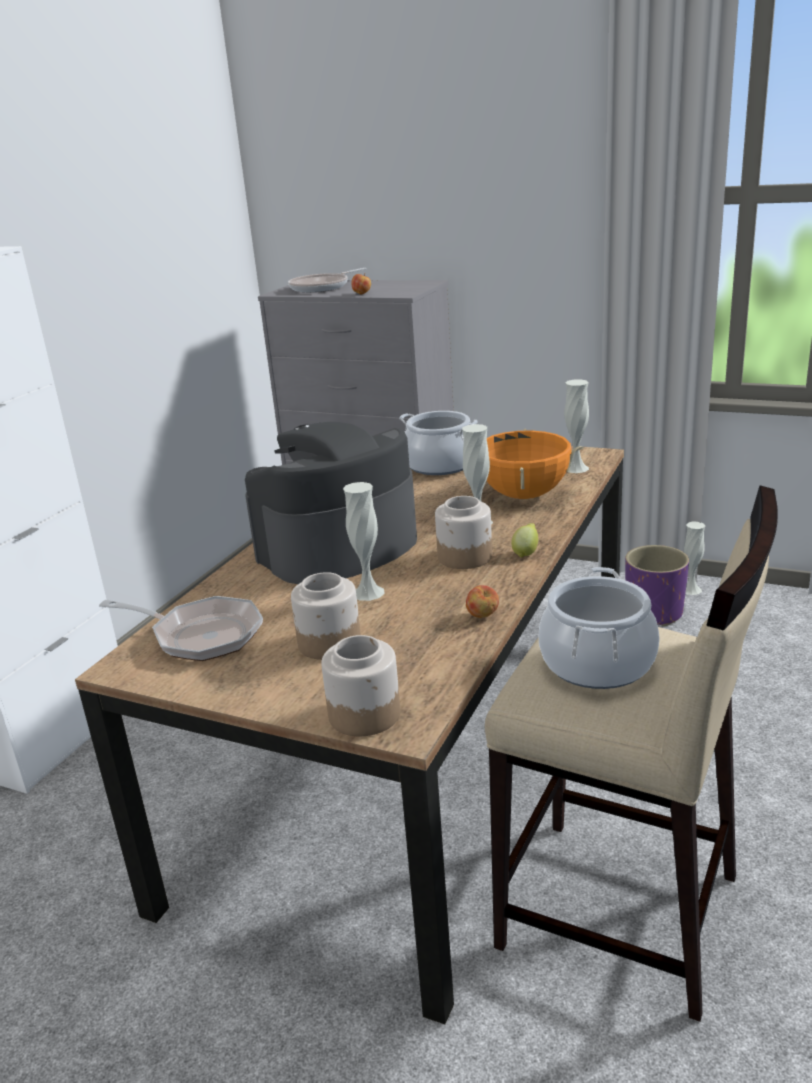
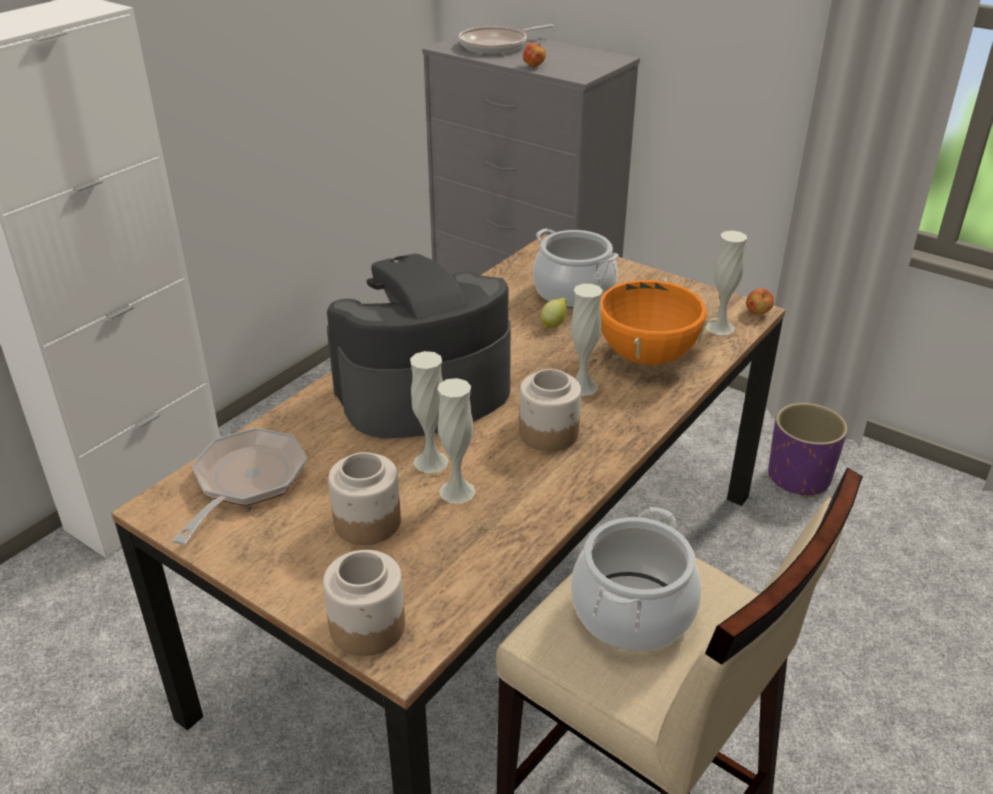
camera: 10 degrees right, 10 degrees up
frying pan [99,596,263,661] -> frying pan turned 105 degrees counterclockwise [172,428,307,545]
apple [466,585,499,618] -> apple moved to [746,288,774,315]
lemon [511,523,538,558] -> lemon moved to [540,298,567,328]
white vase [684,522,706,595] -> white vase moved to [437,378,476,504]

